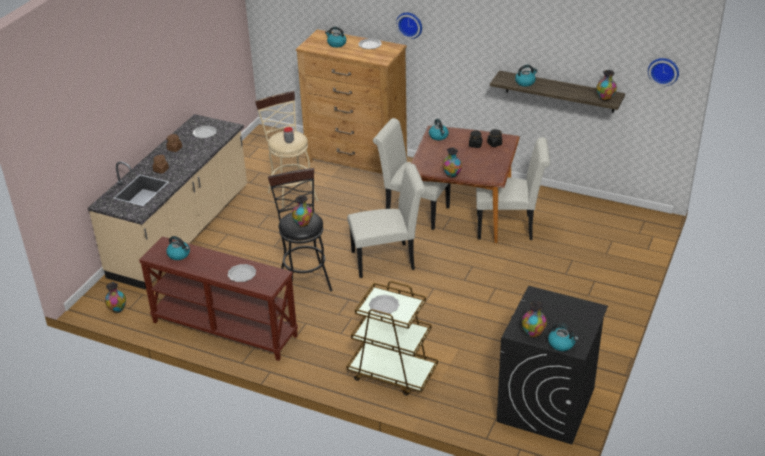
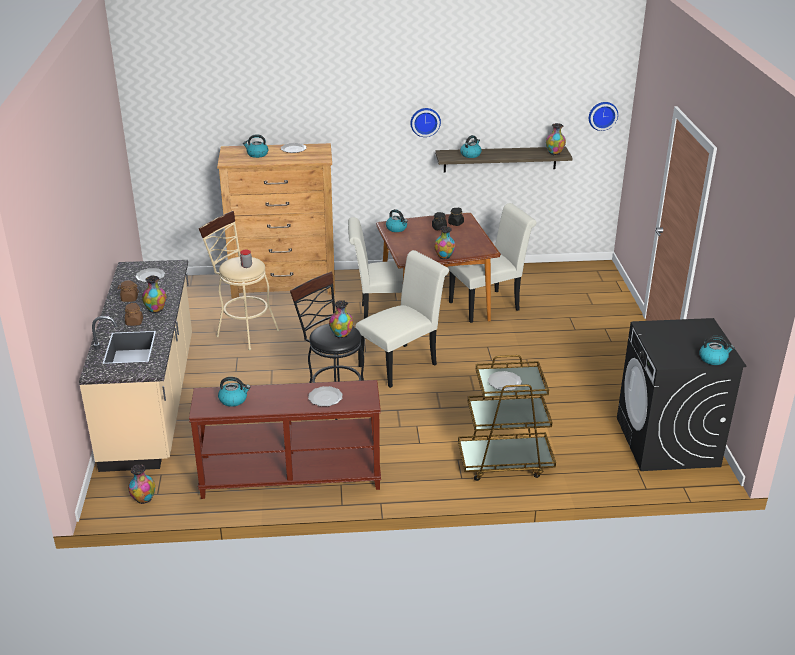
camera: 30 degrees left, 5 degrees down
wall clock [396,13,422,39] -> wall clock moved to [411,108,441,137]
vase [522,301,547,338] -> vase moved to [142,275,167,314]

